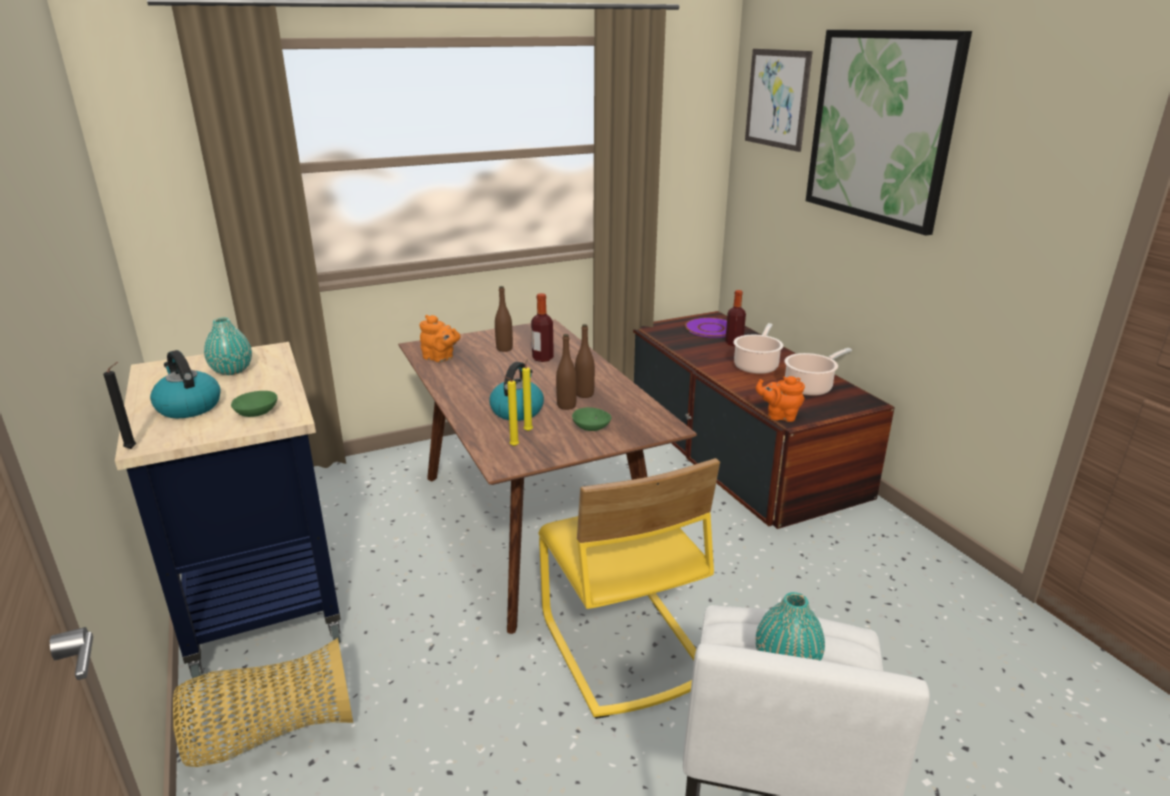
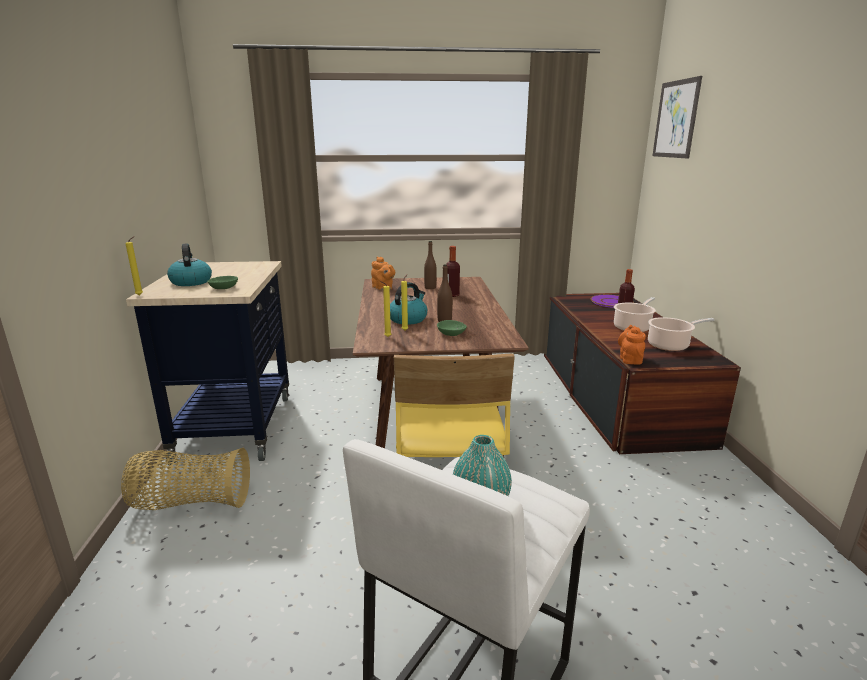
camera: 20 degrees right, 5 degrees down
black candle [103,362,136,449] -> yellow candle [125,236,143,296]
turquoise vase [204,318,252,375] -> none
brown bottle [575,324,595,398] -> none
orange teapot [756,376,805,422] -> orange teapot turned 60 degrees clockwise [618,325,646,365]
picture [806,30,972,236] -> none

